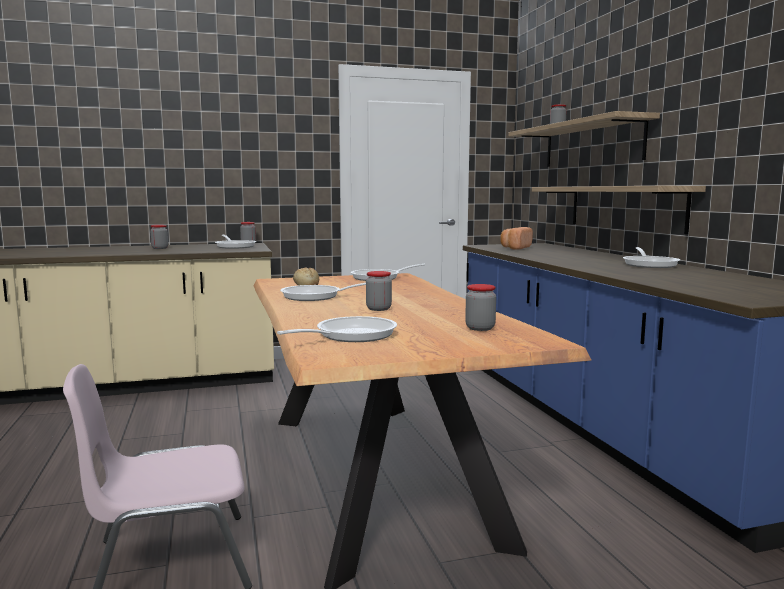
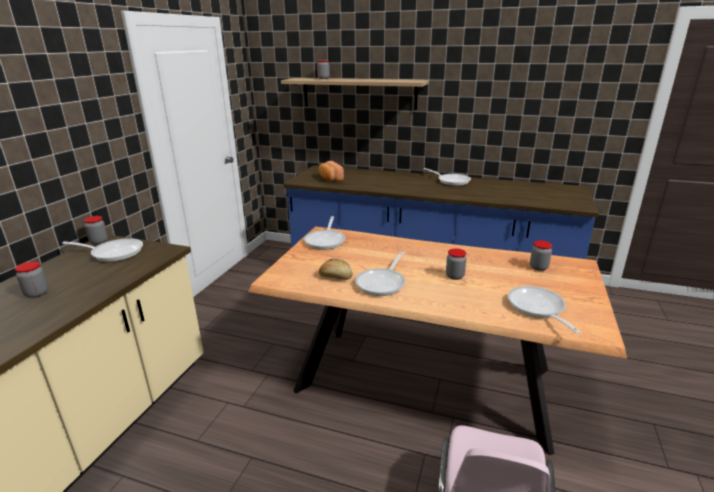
camera: 55 degrees left, 15 degrees up
shelf [532,186,706,234] -> none

